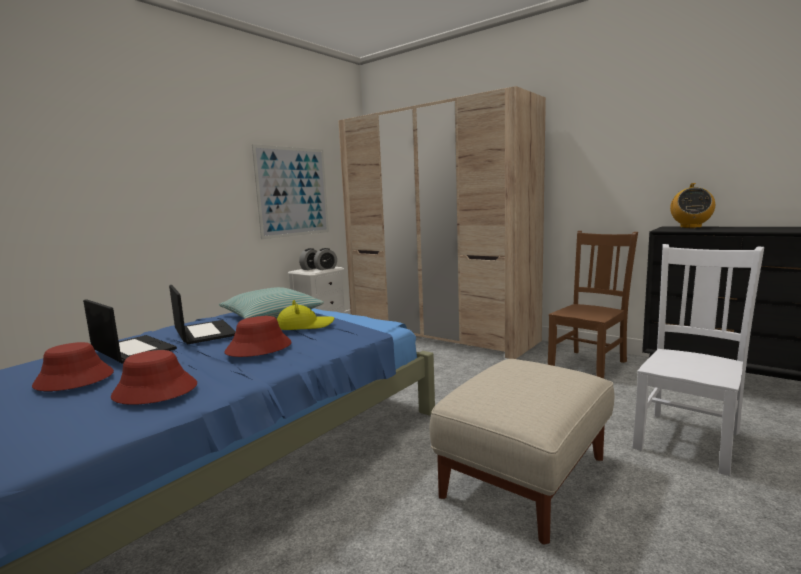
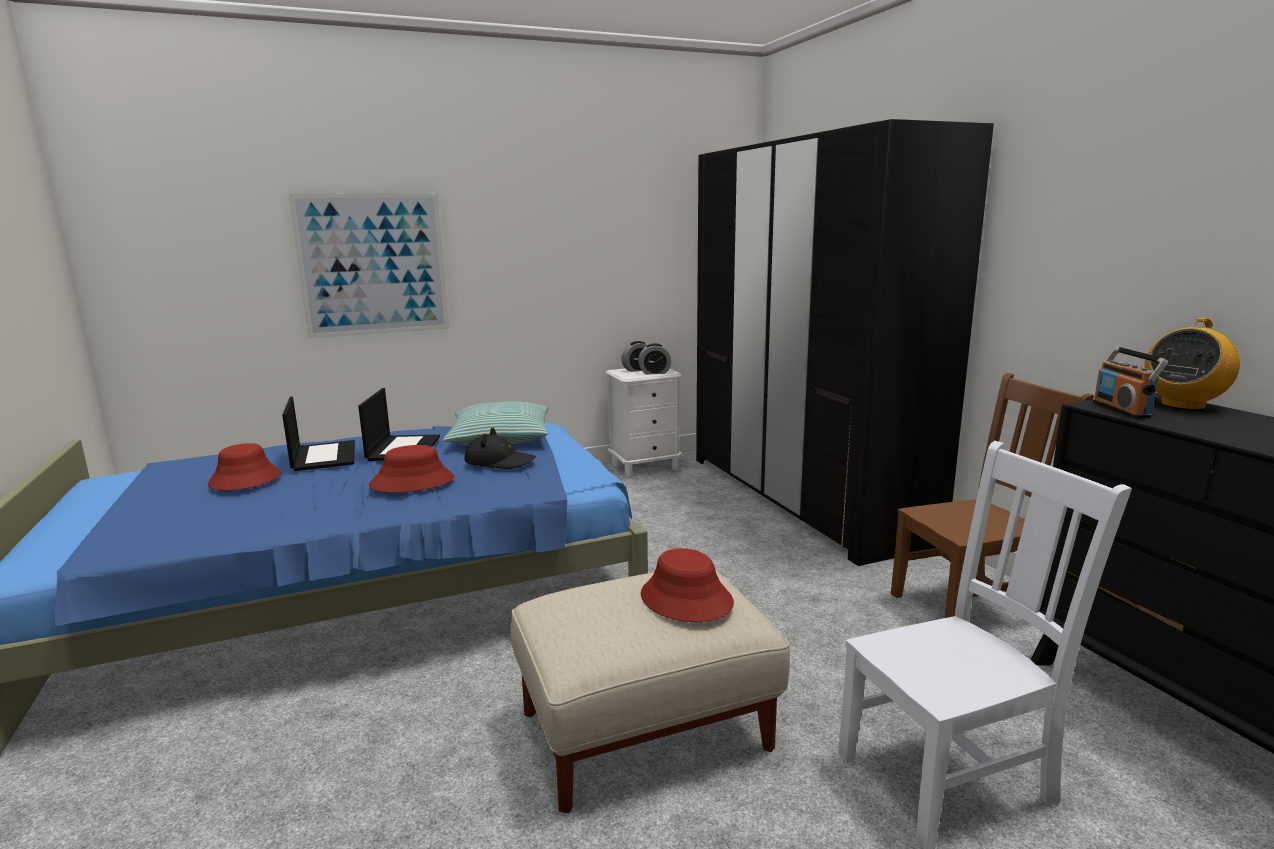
camera: 30 degrees right, 5 degrees up
red hat [111,350,197,405] -> red hat moved to [641,548,734,622]
picture [252,144,329,239] -> picture moved to [289,193,449,338]
yellow hat [277,300,334,330] -> black hat [464,427,536,469]
beige wardrobe [338,86,546,359] -> black wardrobe [696,119,994,566]
none -> radio [1093,347,1168,419]

